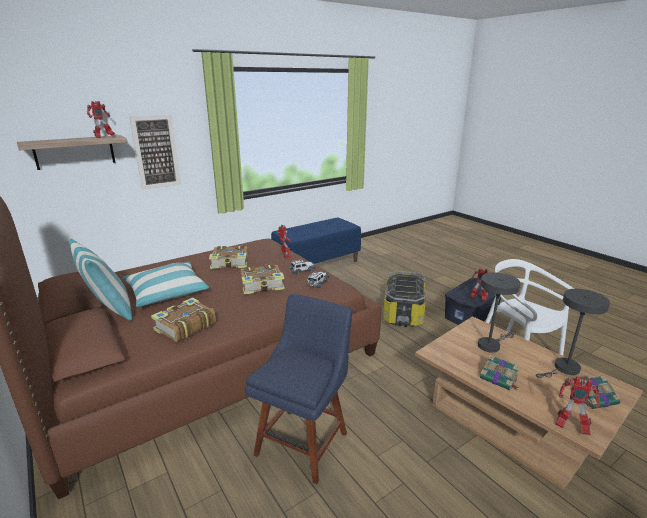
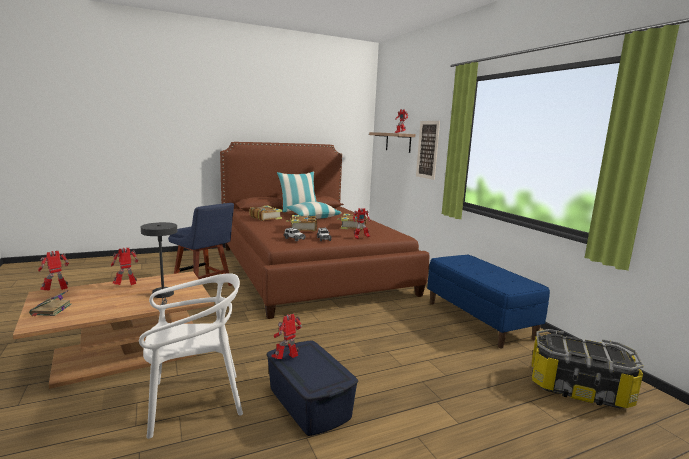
camera: 100 degrees right, 10 degrees down
storage box [383,271,426,327] -> storage box moved to [531,329,644,409]
book [480,355,520,390] -> toy robot [111,248,138,285]
grey table lamp [535,289,610,378] -> none

